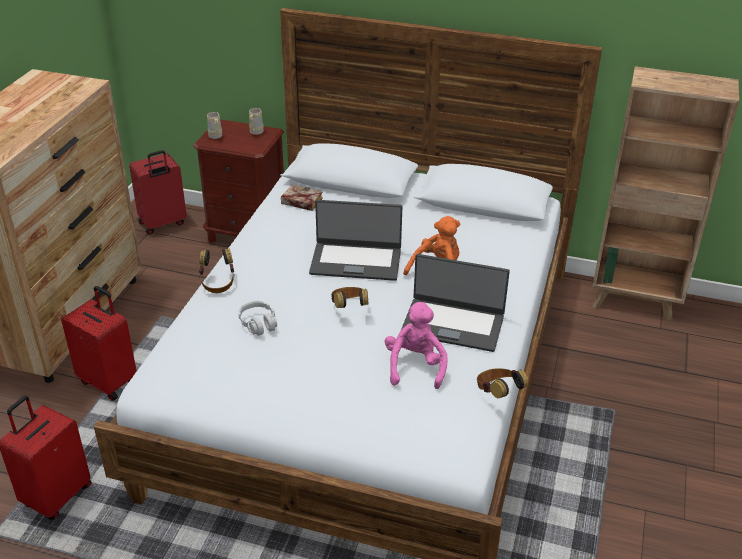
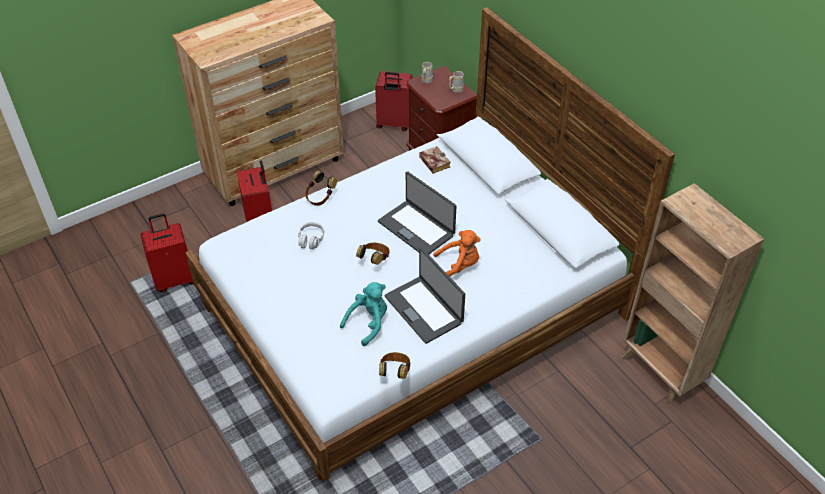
camera: 40 degrees right, 10 degrees up
pink plush toy [385,302,448,389] -> turquoise plush toy [340,282,387,346]

